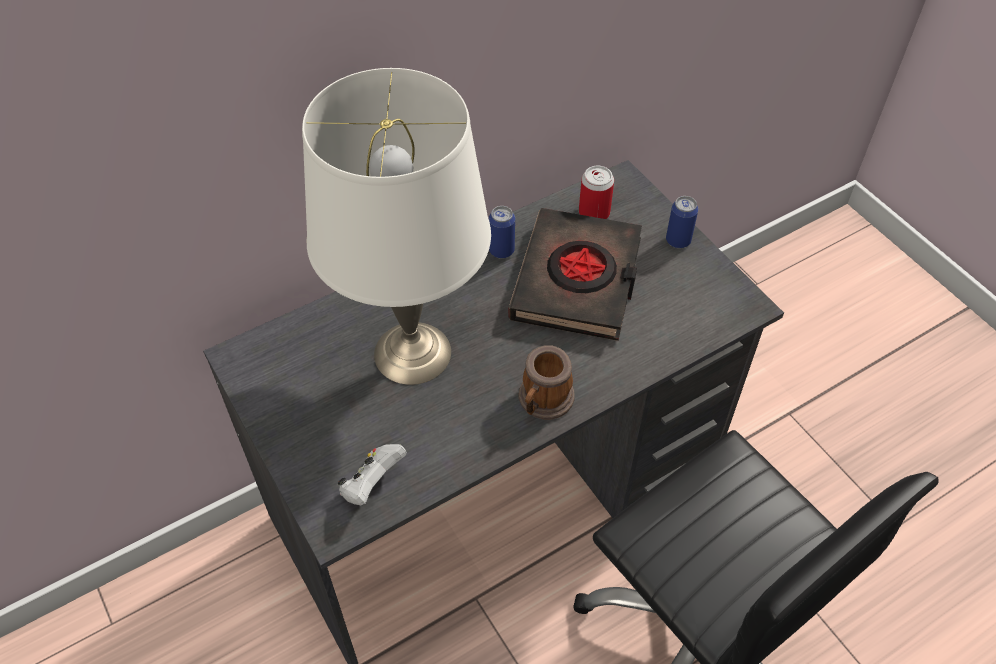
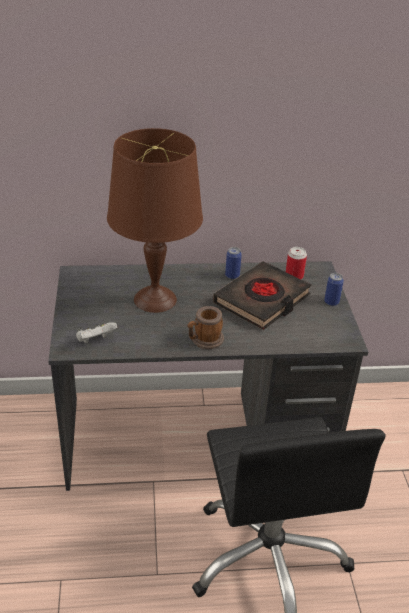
camera: 25 degrees right, 15 degrees down
white table lamp [302,68,491,385] -> brown table lamp [107,128,203,313]

